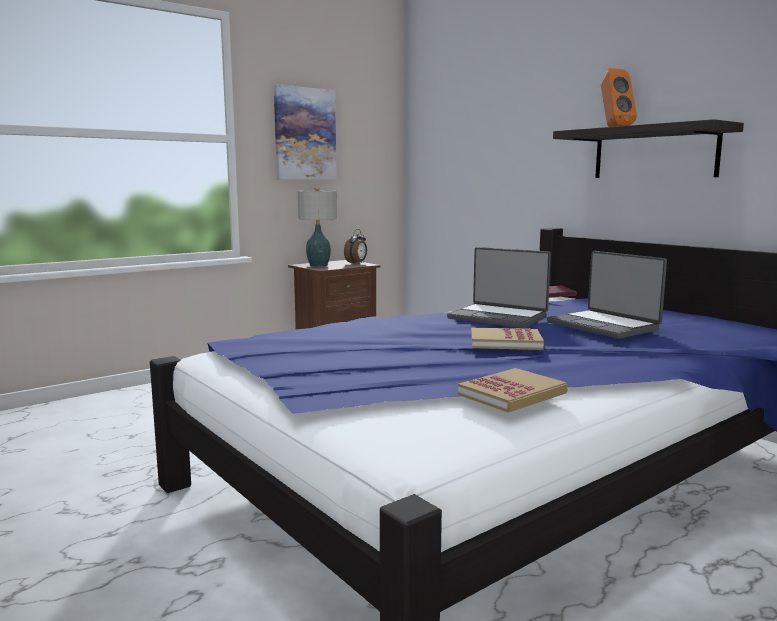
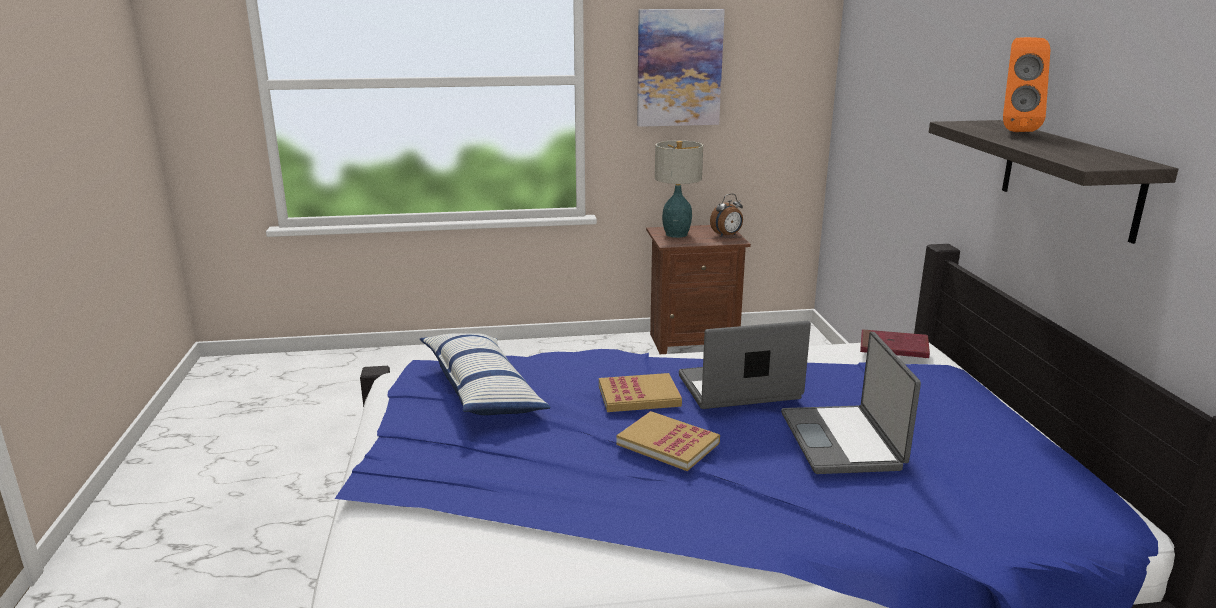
camera: 30 degrees right, 10 degrees up
laptop [447,247,551,328] -> laptop turned 105 degrees clockwise [679,321,811,409]
book [458,368,568,413] -> book moved to [599,373,682,412]
none -> pillow [420,333,551,415]

